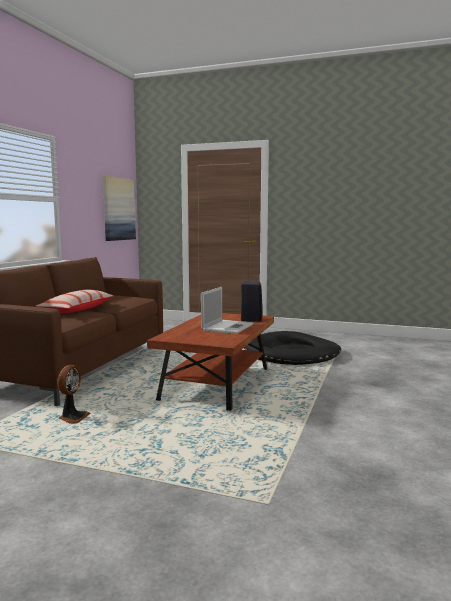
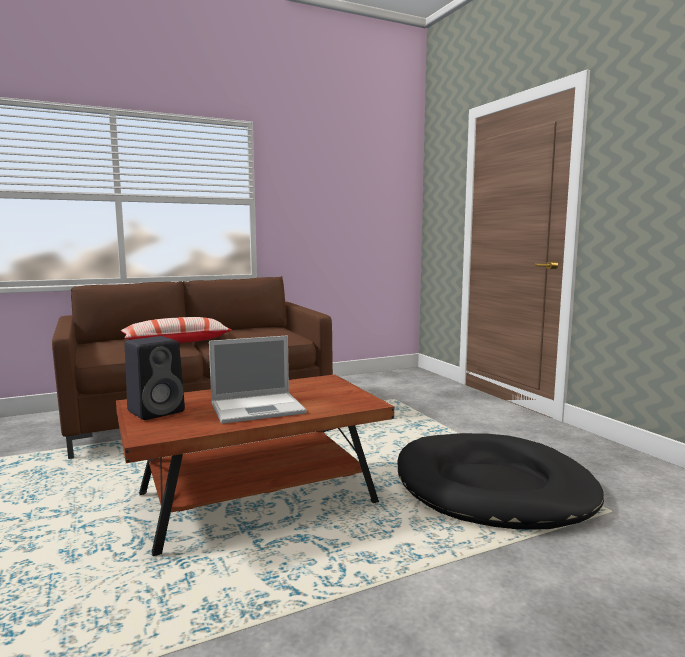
camera: 45 degrees right, 0 degrees up
fan [57,365,91,424] -> none
picture [103,176,136,241] -> none
black speaker [241,281,262,321] -> black speaker moved to [125,336,185,420]

